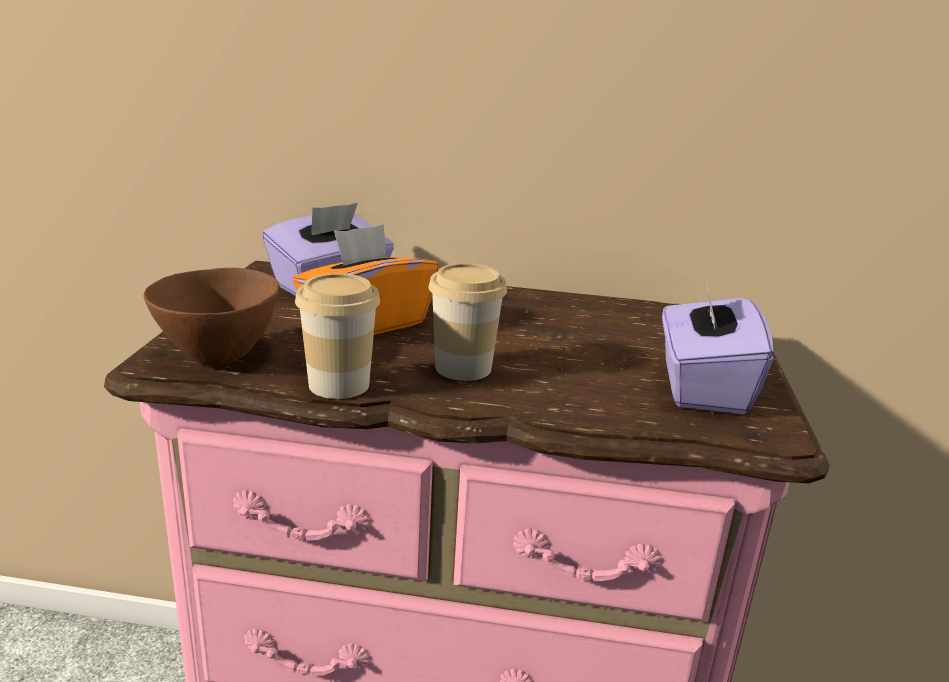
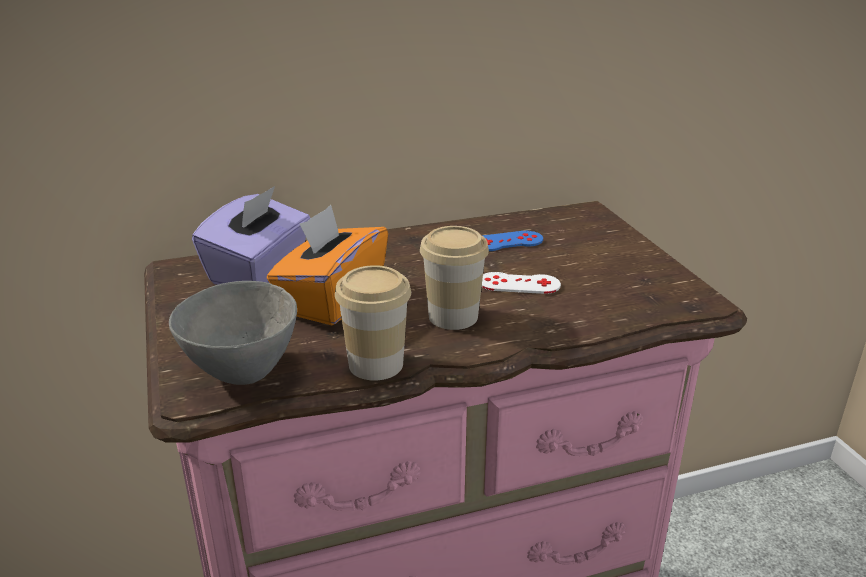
camera: 25 degrees left, 5 degrees up
brown bowl [143,268,279,366] -> grey bowl [169,281,297,385]
purple tissue box [662,274,774,414] -> none
none -> blue game controller [482,231,543,251]
none -> white game controller [482,272,561,294]

